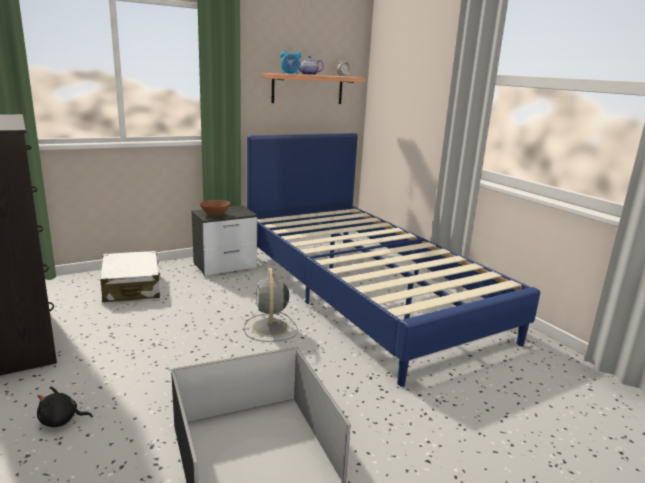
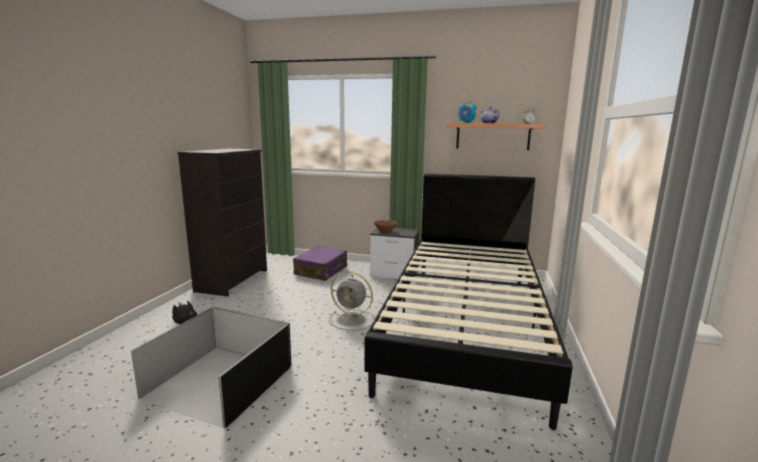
camera: 45 degrees right, 5 degrees down
white suitcase [100,251,162,302] -> purple suitcase [293,246,347,281]
grey fan [244,268,298,342] -> grey fan turned 105 degrees counterclockwise [329,271,375,331]
blue bed [247,133,540,387] -> black bed [364,173,573,430]

